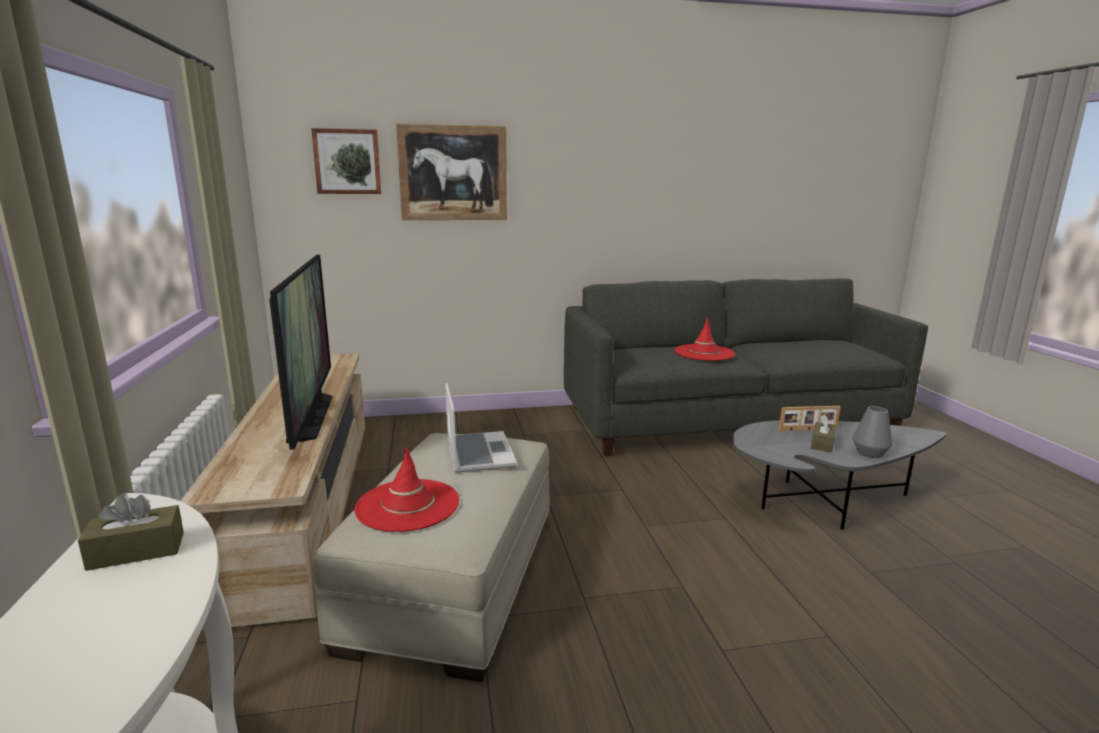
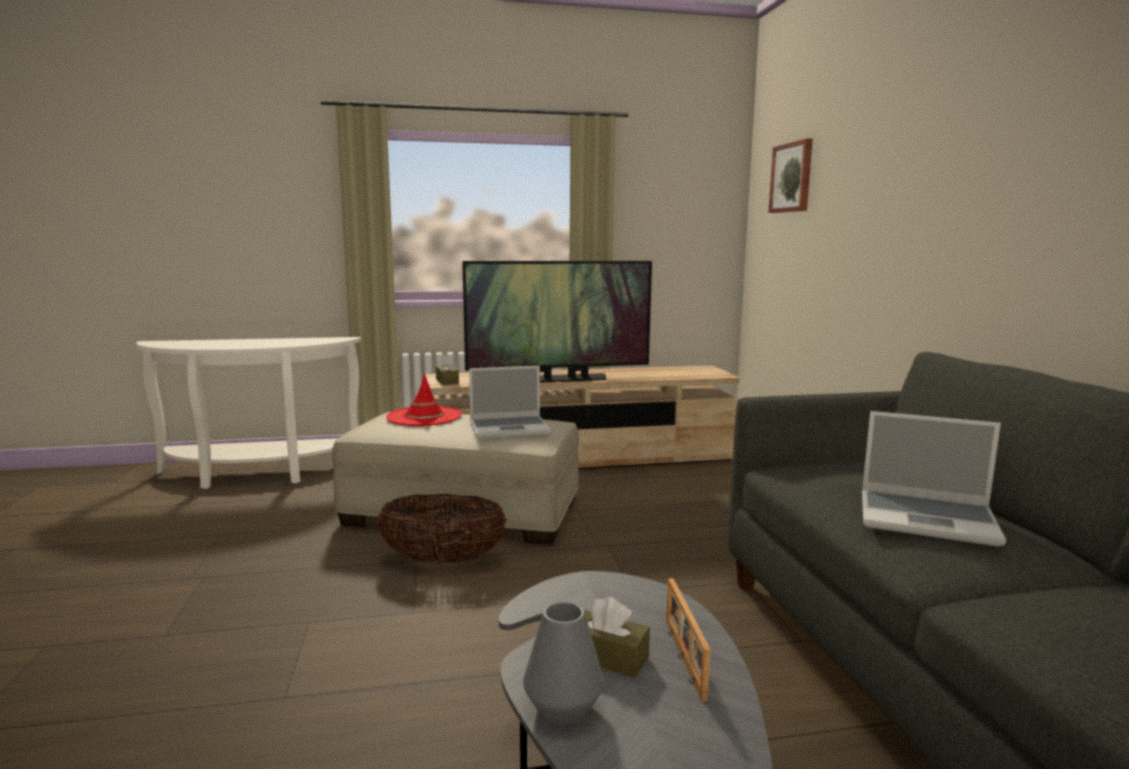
camera: 90 degrees right, 5 degrees down
brown tissue box [78,493,184,571] -> brown tissue box moved to [436,355,459,385]
picture [396,124,507,220] -> none
red hat [675,318,735,361] -> laptop [862,411,1006,547]
none -> basket [377,494,507,563]

